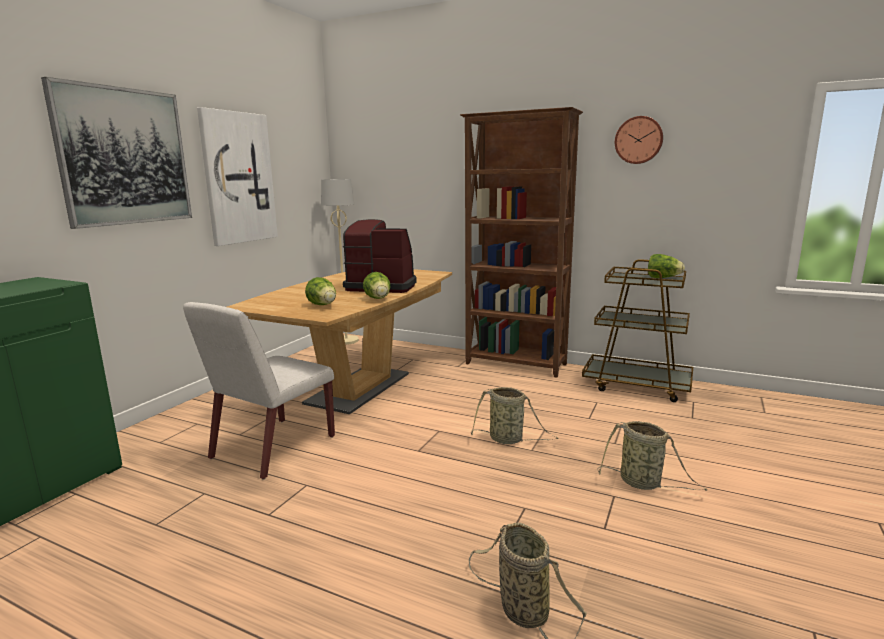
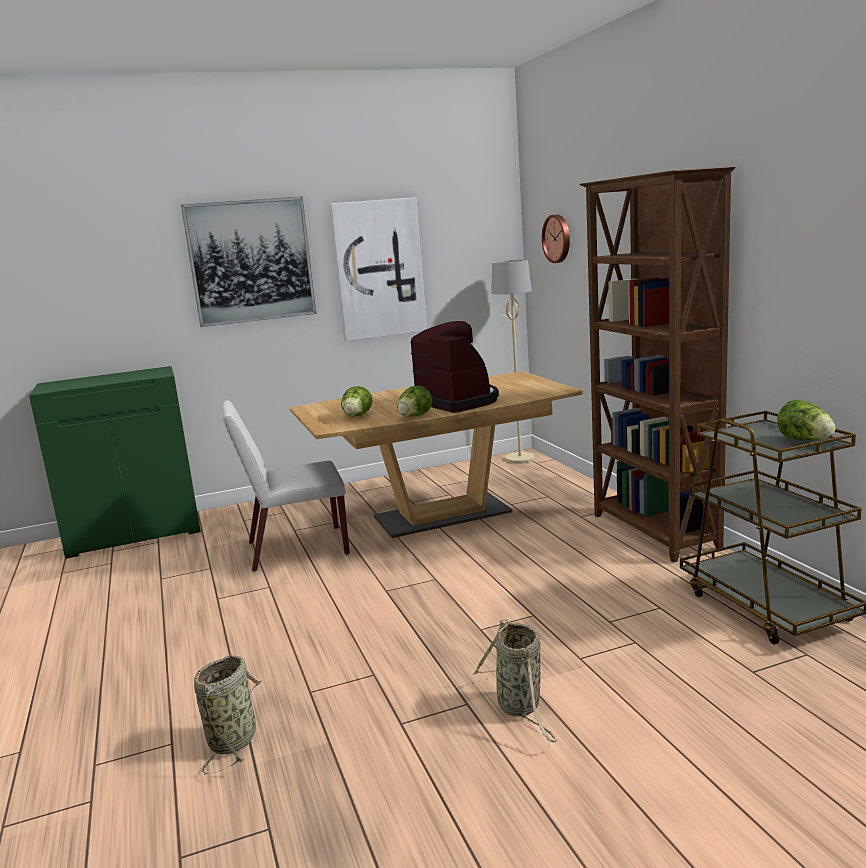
camera: 45 degrees right, 0 degrees up
basket [471,387,558,444] -> none
wall clock [615,116,663,164] -> wall clock moved to [542,215,570,263]

